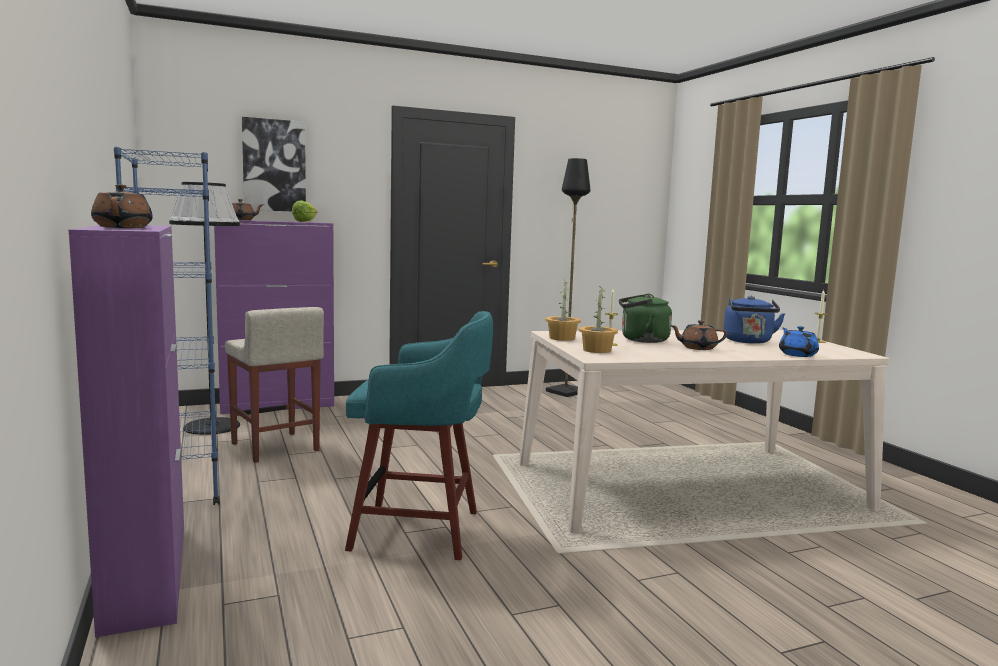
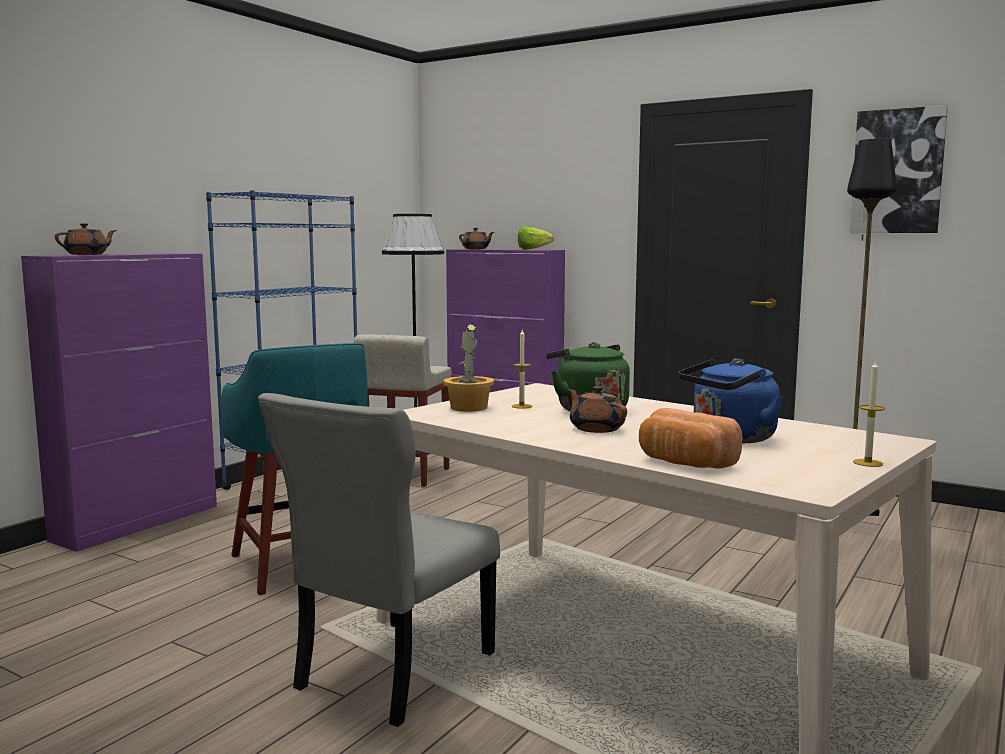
camera: 55 degrees right, 0 degrees up
picture [242,117,306,211] -> picture moved to [850,105,948,233]
potted plant [545,279,581,341] -> none
blue teapot [779,326,819,357] -> bread [639,408,742,469]
none -> grey chair [258,393,500,727]

